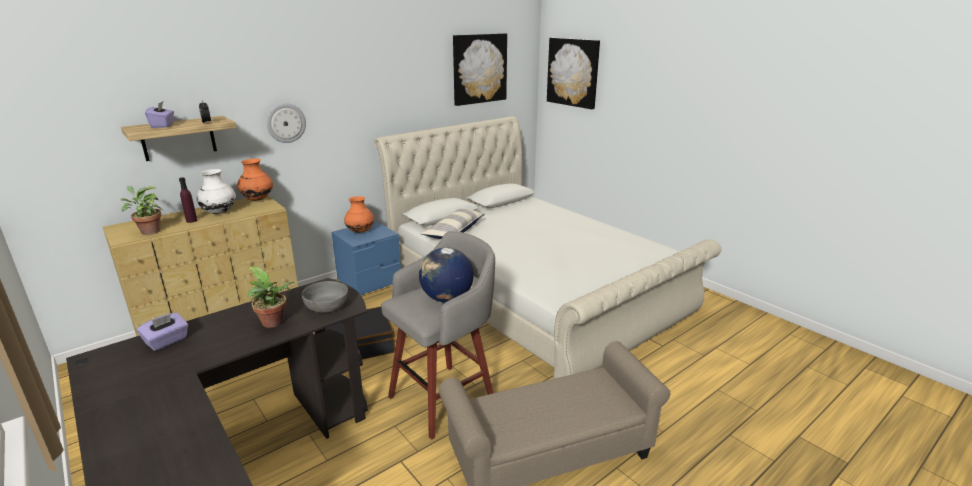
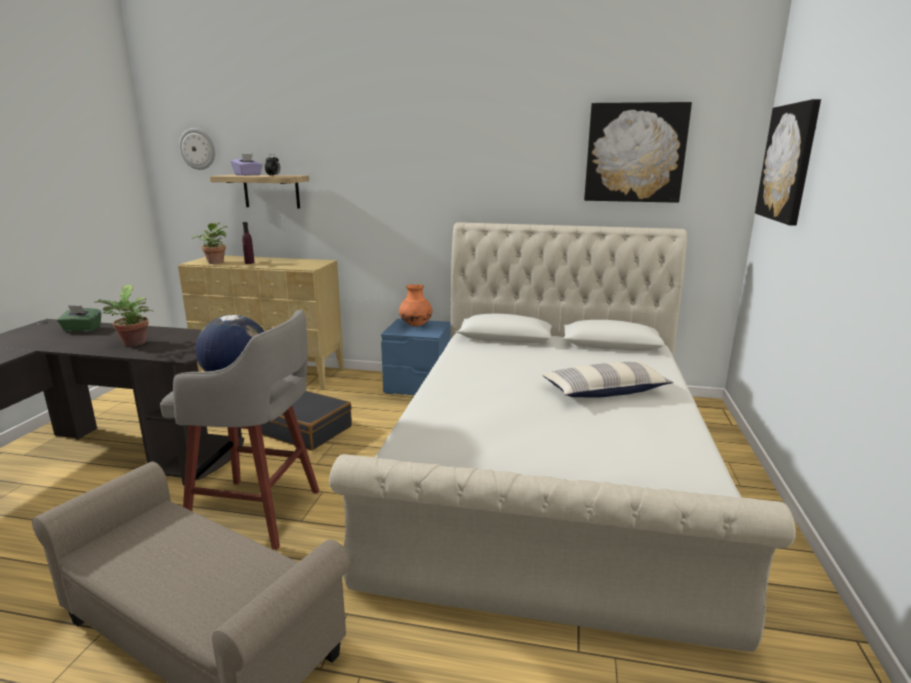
camera: 50 degrees right, 5 degrees down
purple tissue box [137,312,188,351] -> green tissue box [57,306,101,332]
white vase [197,169,236,214] -> none
orange vase [237,159,273,201] -> none
wall clock [266,103,306,143] -> wall clock moved to [179,128,215,170]
grey bowl [302,281,348,313] -> none
pillow [421,209,485,239] -> pillow moved to [541,362,673,398]

